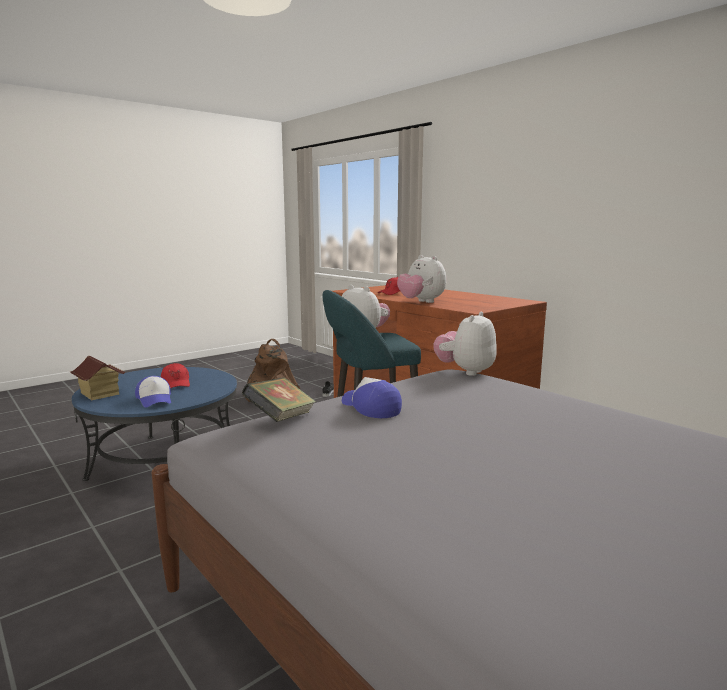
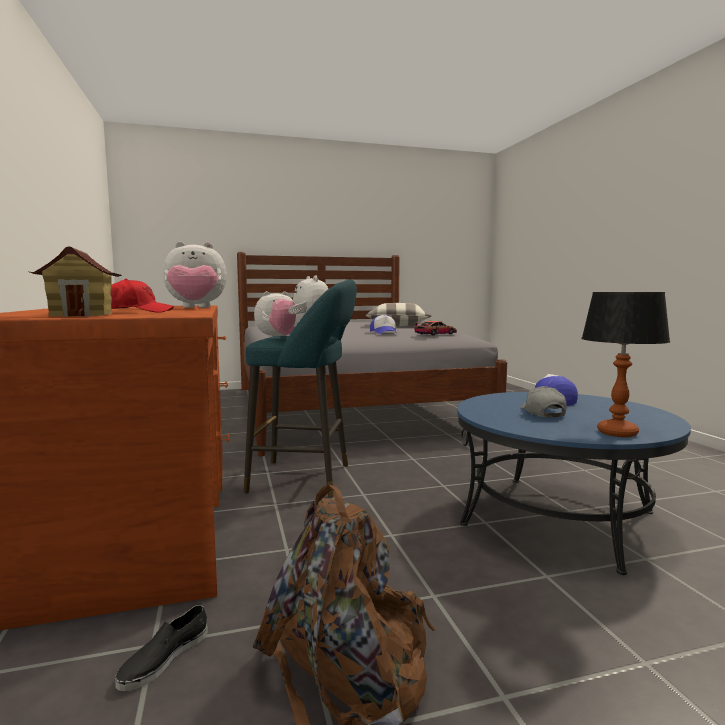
camera: 155 degrees left, 5 degrees down
toy house [70,356,126,400] -> toy house moved to [30,247,122,317]
red cap [161,363,190,389] -> grey cap [520,386,567,417]
book [242,377,316,422] -> toy car [415,321,457,335]
plush toy [397,255,446,303] -> plush toy turned 90 degrees clockwise [163,242,227,308]
none -> pillow [366,303,431,326]
none -> table lamp [581,292,670,437]

